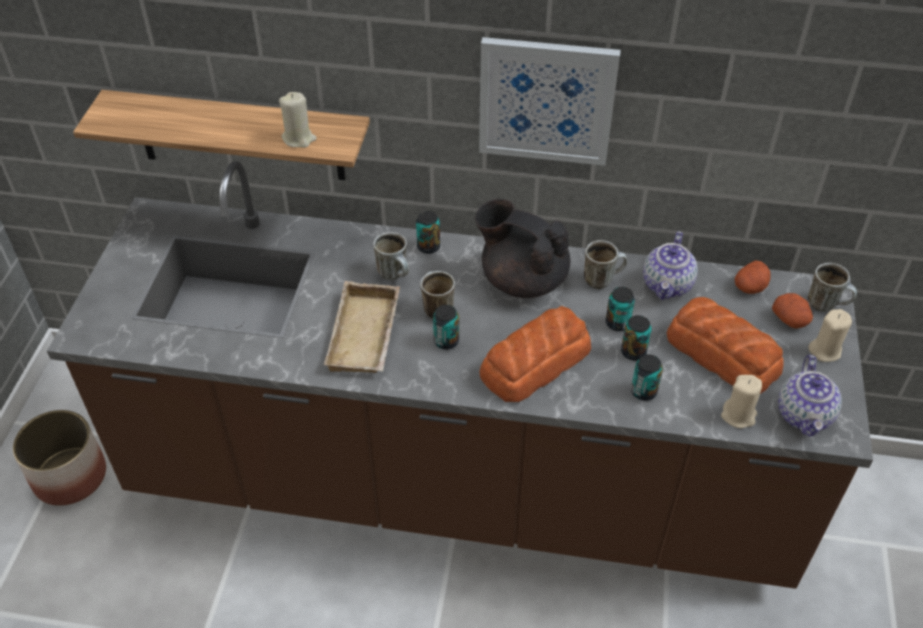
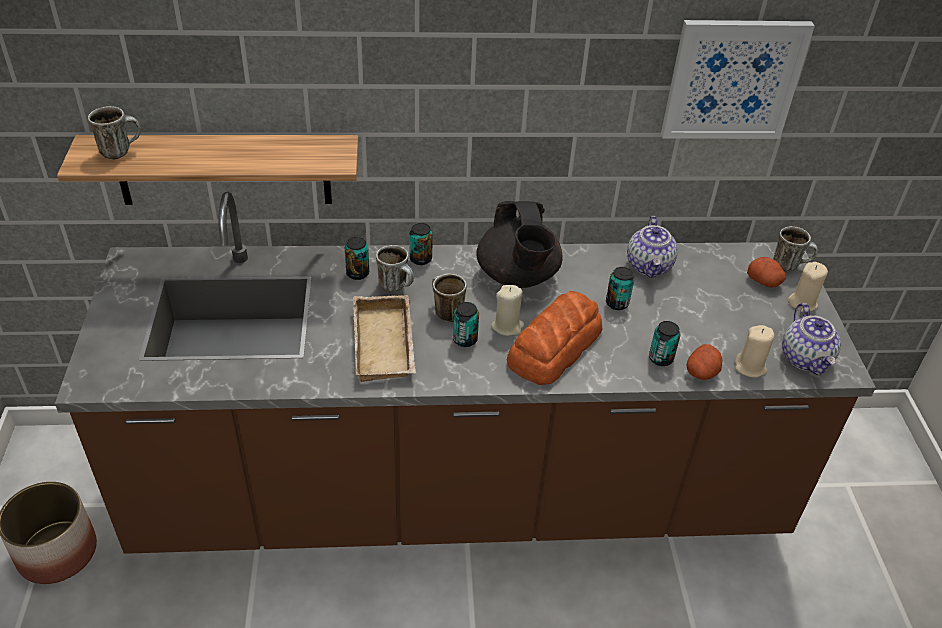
camera: 15 degrees left, 5 degrees down
beige candle [279,92,317,148] -> beige candle moved to [491,285,524,336]
black teapot [475,199,570,298] -> black teapot turned 120 degrees counterclockwise [476,201,563,288]
picture [479,37,621,166] -> picture moved to [661,20,815,139]
mug [584,240,628,289] -> mug moved to [88,106,141,159]
can [621,315,652,360] -> can moved to [345,237,369,280]
bread [667,297,784,394] -> none
potato [735,260,771,294] -> potato moved to [687,344,722,380]

